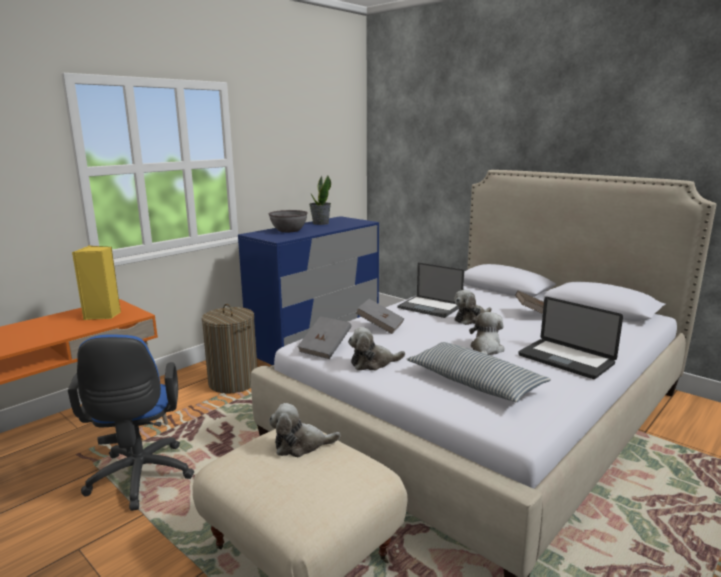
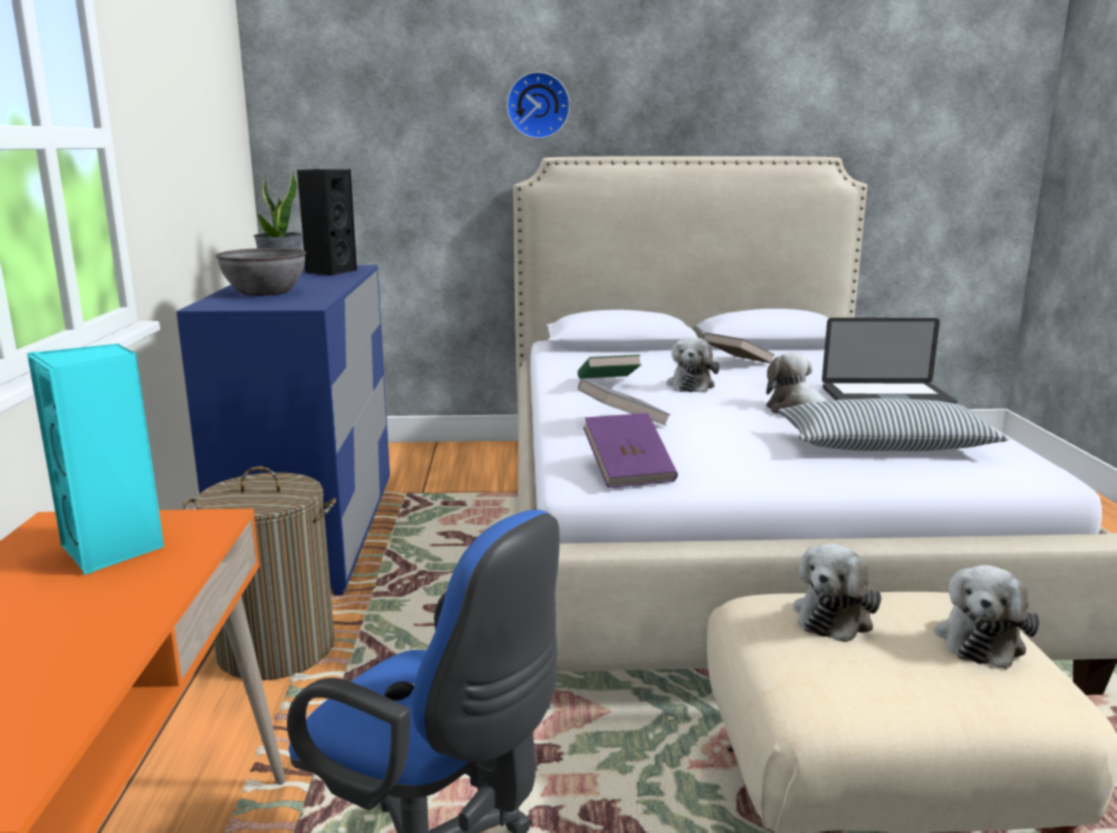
camera: 45 degrees left, 0 degrees up
yellow speaker [72,245,121,320] -> turquoise speaker [27,344,164,575]
grey book [297,316,352,359] -> purple book [583,413,678,488]
plush toy [348,327,405,371] -> plush toy moved to [934,565,1039,669]
laptop [398,262,465,318] -> green book [578,355,641,379]
none -> black speaker [297,169,357,276]
none -> wall clock [506,72,570,139]

